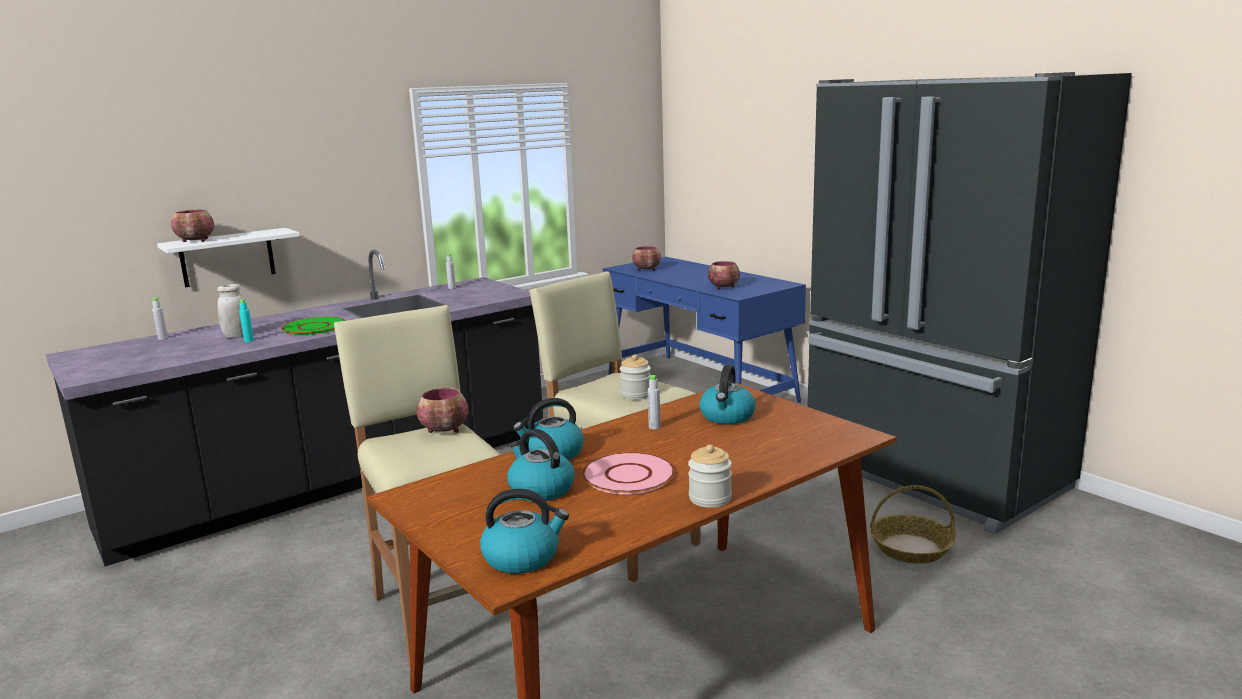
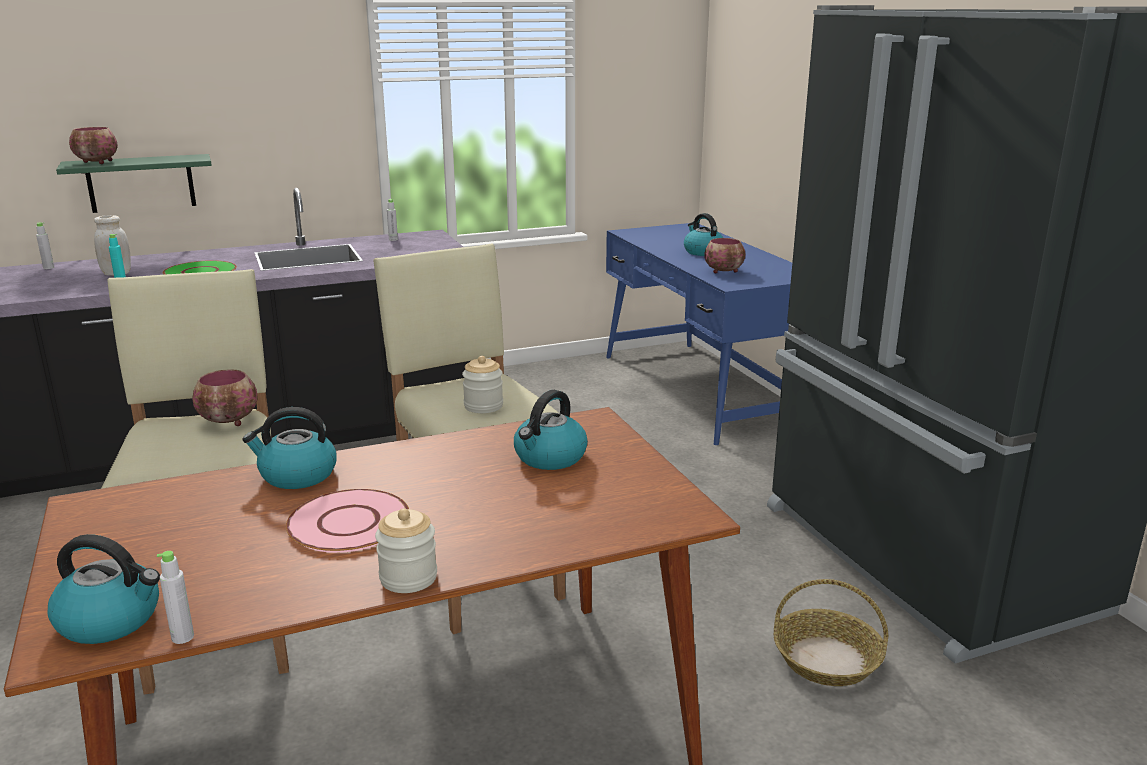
camera: 15 degrees right, 5 degrees up
white shelf [157,228,300,288] -> green shelf [56,154,212,213]
kettle [507,429,575,501] -> kettle moved to [684,213,723,256]
bowl [632,246,661,271] -> none
grey bottle [648,375,661,429] -> grey bottle moved to [157,551,194,644]

